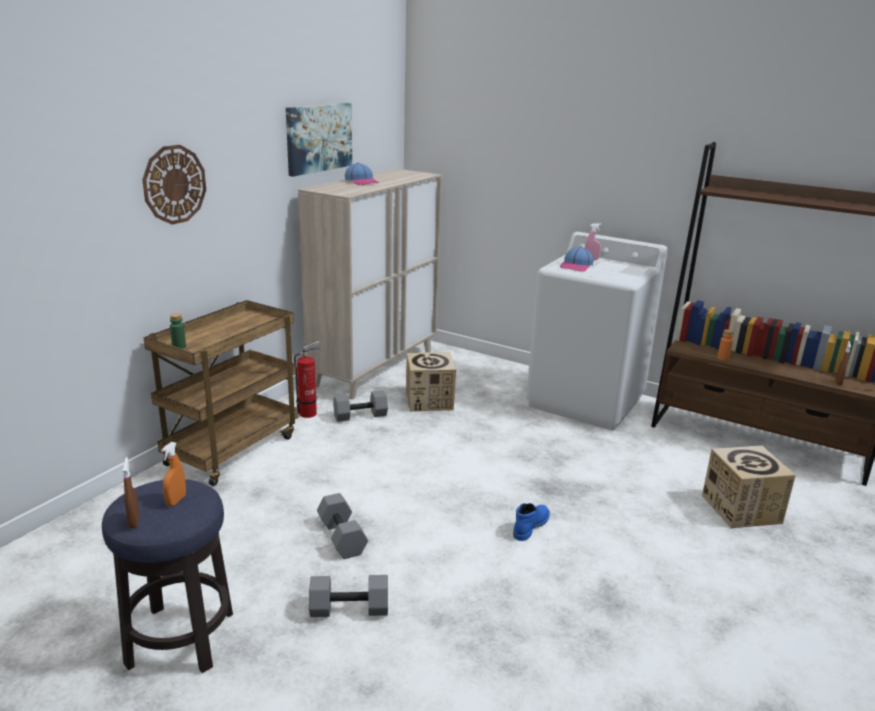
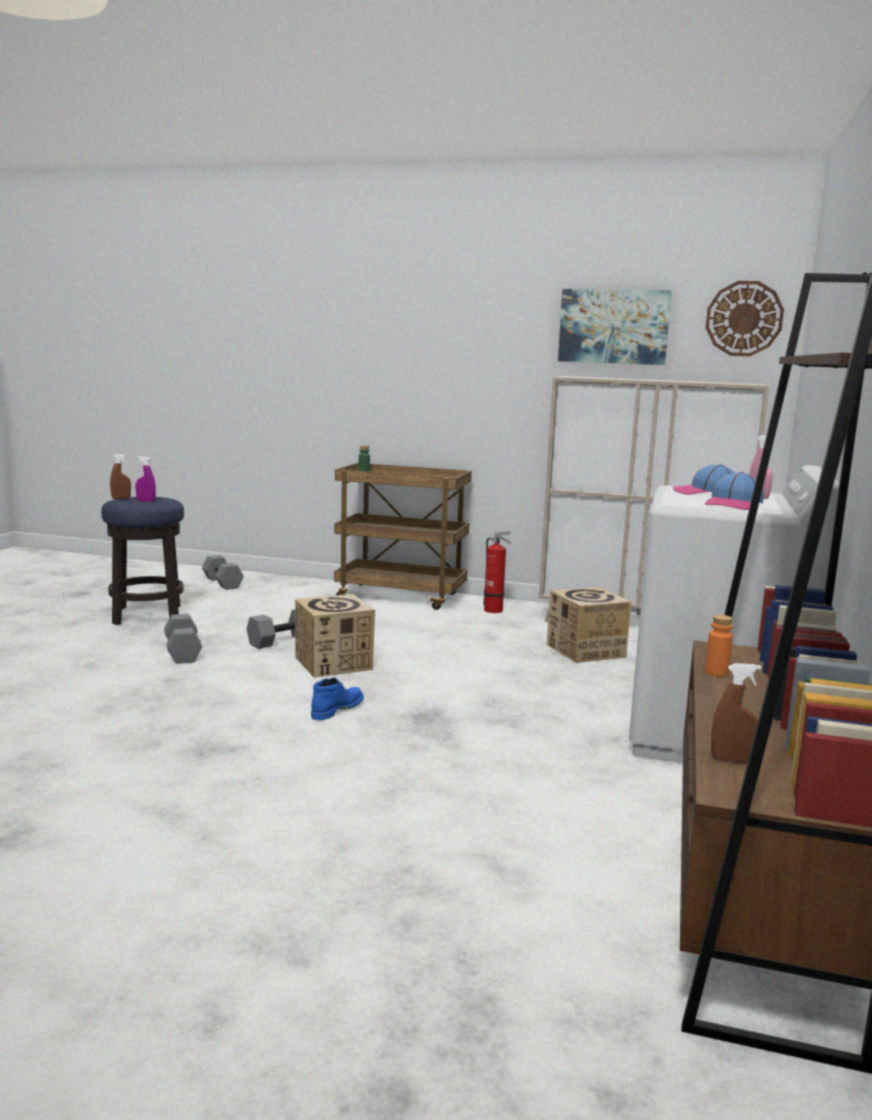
camera: 75 degrees right, 10 degrees down
wall clock [142,145,206,225] -> wall clock moved to [706,281,784,356]
orange spray bottle [161,442,186,506] -> purple spray bottle [135,456,156,502]
grey dumbbell [333,390,388,422] -> grey dumbbell moved to [202,555,244,590]
cap [345,163,379,185] -> cap moved to [704,472,764,510]
blue boot [513,503,550,541] -> blue boot turned 75 degrees counterclockwise [311,677,364,720]
cardboard box [702,446,796,528] -> cardboard box moved to [295,594,375,678]

